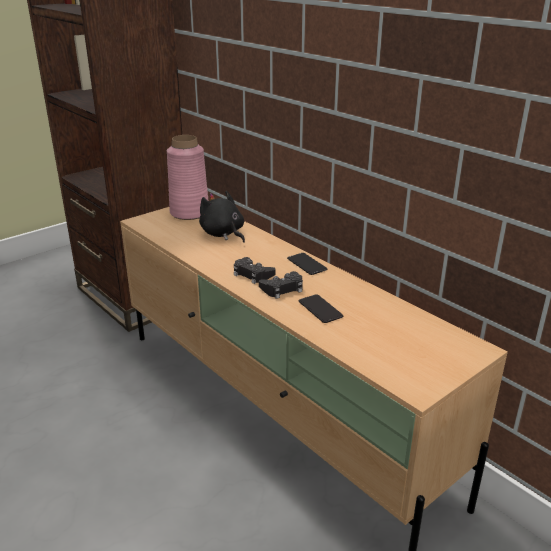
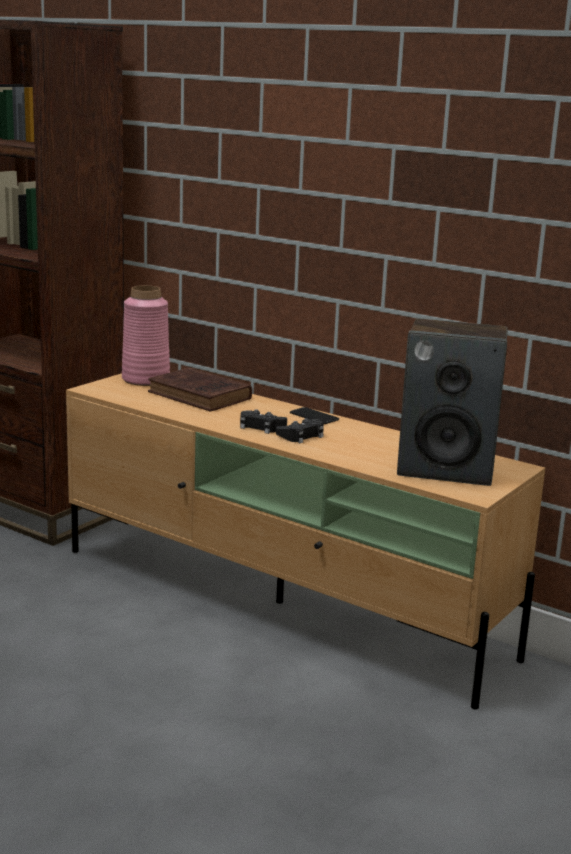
camera: 15 degrees left, 10 degrees down
black plush toy [199,191,245,243] -> brown book [148,367,252,411]
phone [299,295,343,323] -> none
none -> speaker [397,319,508,486]

